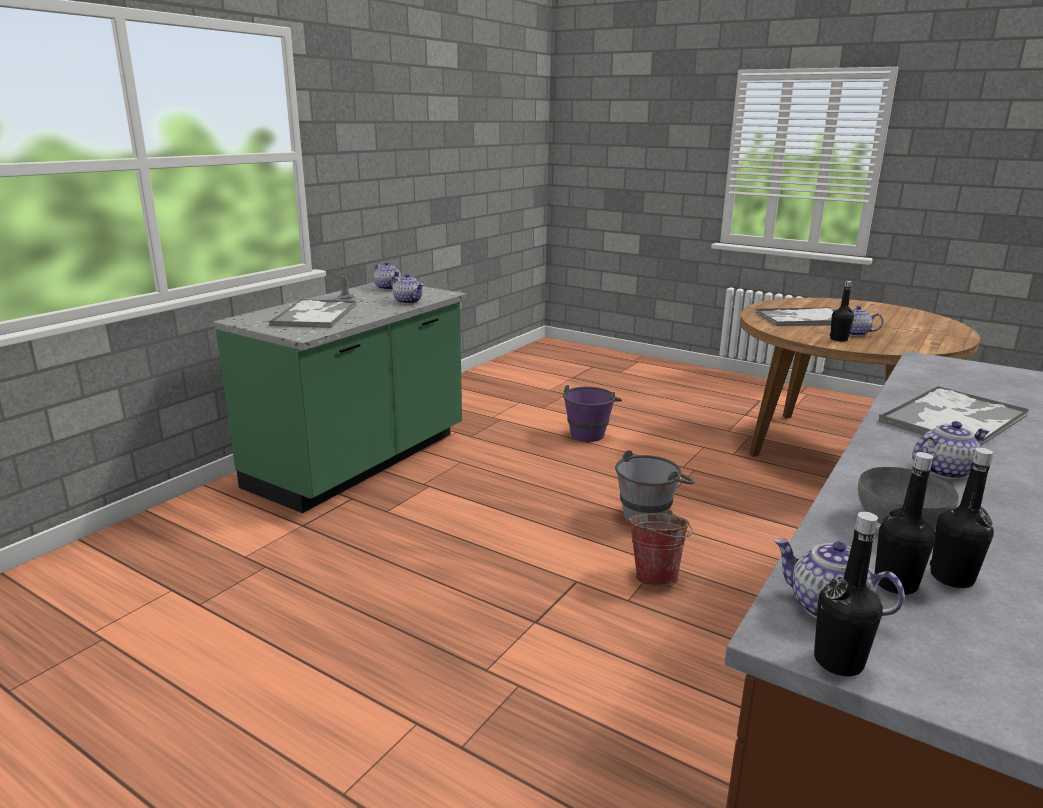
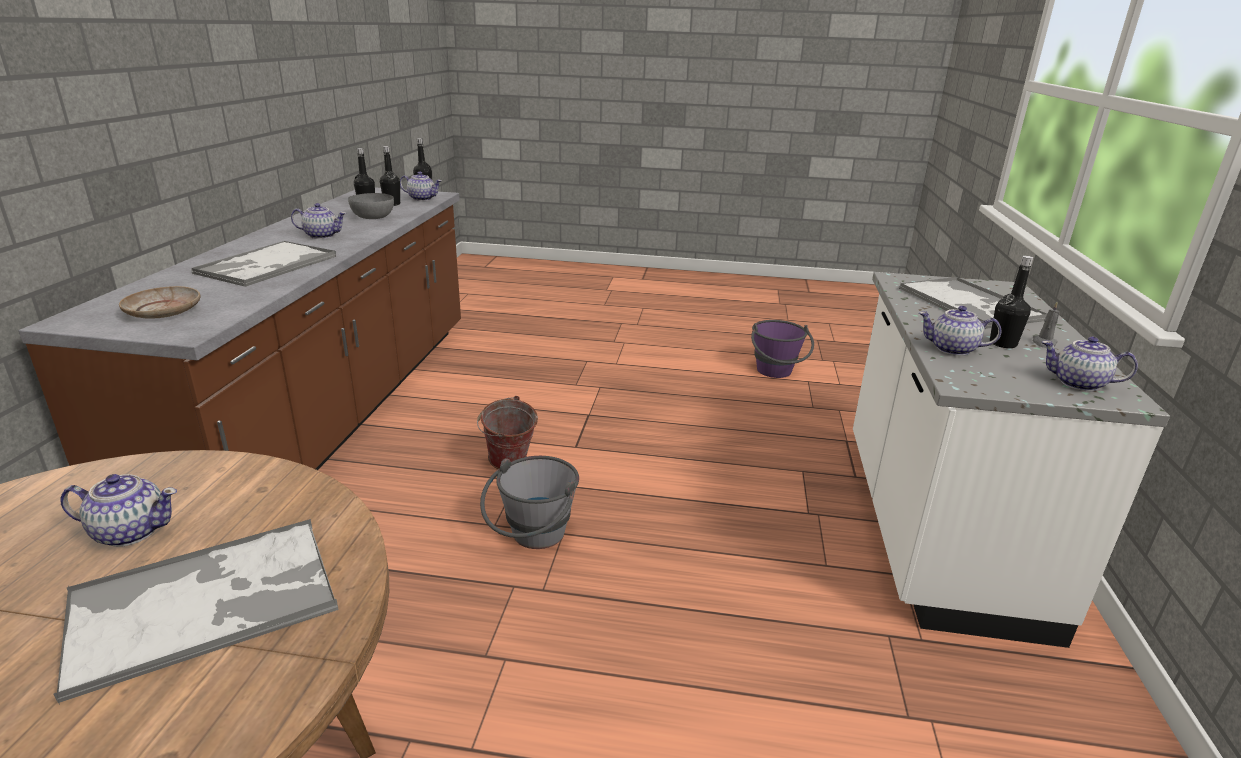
camera: 155 degrees right, 5 degrees up
green counter [213,282,466,513] -> white counter [853,272,1170,648]
purple bucket [563,385,622,442] -> purple bucket moved to [751,320,814,378]
black bottle [830,281,854,342] -> black bottle moved to [990,256,1033,348]
teapot [912,421,989,479] -> teapot turned 135 degrees counterclockwise [291,203,346,239]
none -> beige plate [119,286,201,319]

